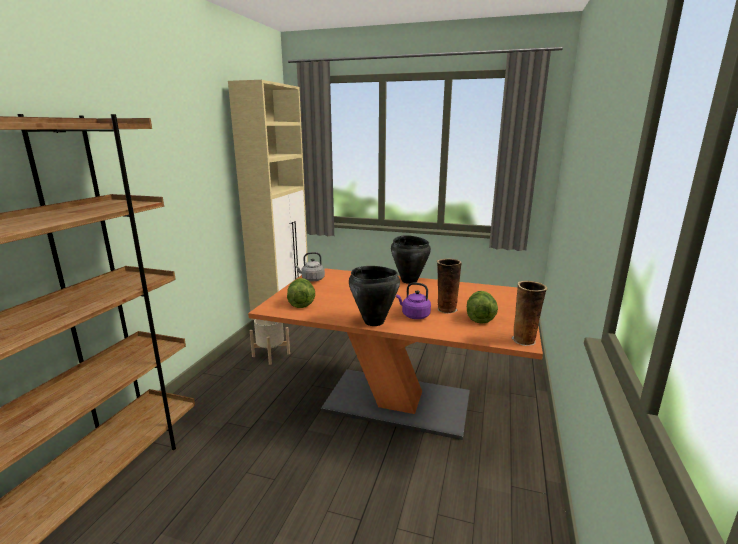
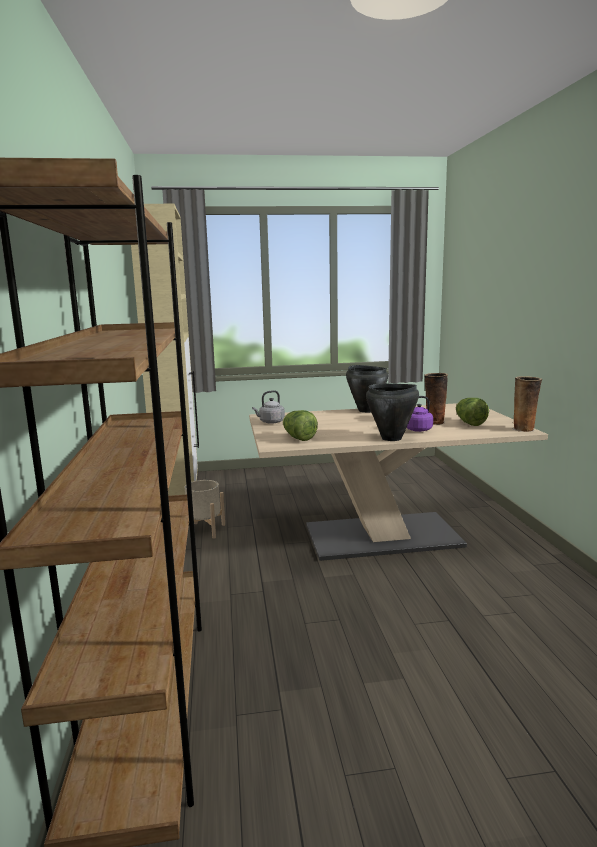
camera: 25 degrees left, 5 degrees down
orange dining table [248,268,543,440] -> beige dining table [249,403,548,561]

